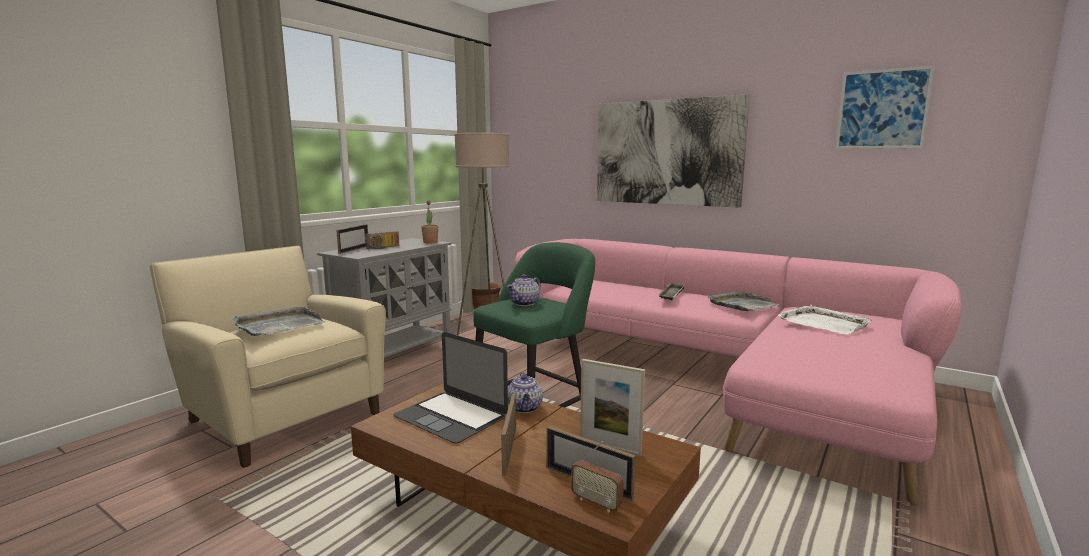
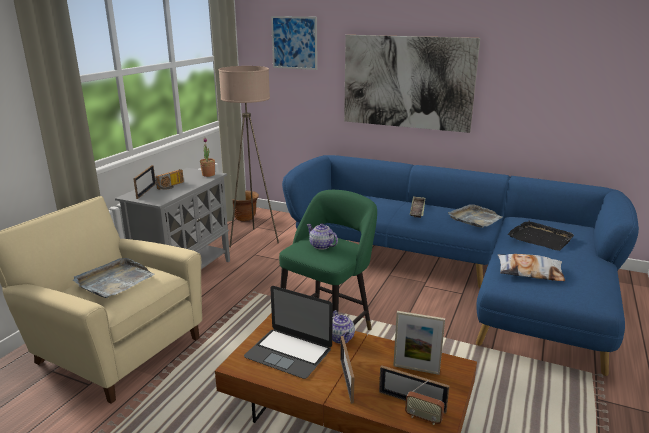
camera: 10 degrees left, 10 degrees up
teapot [507,274,541,306] -> teapot turned 105 degrees clockwise [306,224,338,250]
pink sofa [515,239,961,505] -> blue sofa [282,155,639,376]
white tray [778,305,871,335] -> black tray [508,220,574,251]
picture [836,66,934,149] -> picture moved to [271,16,317,70]
none -> pillow [498,254,565,281]

